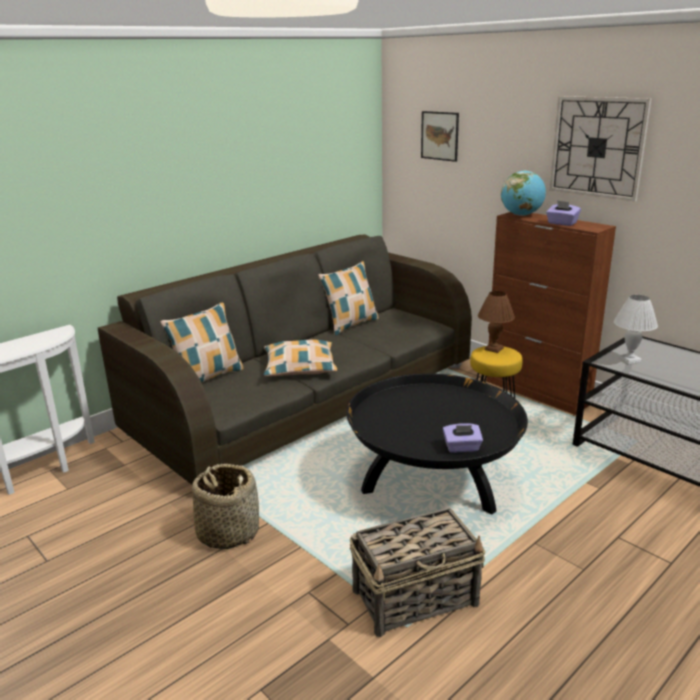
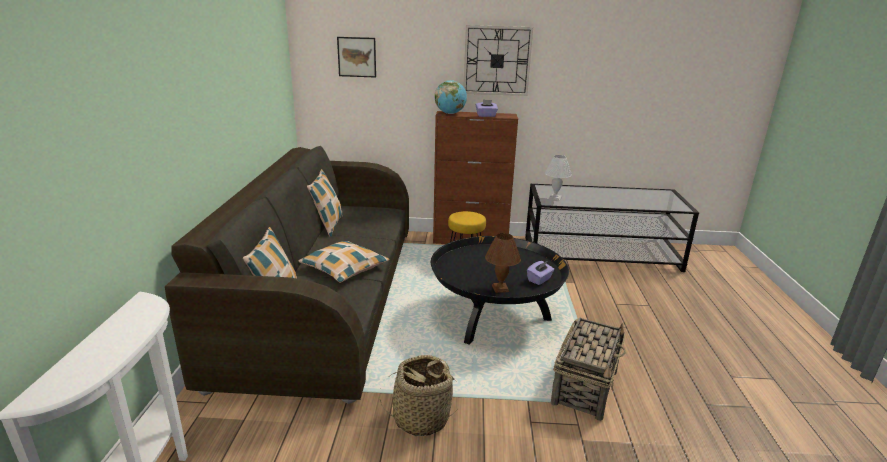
camera: 45 degrees left, 0 degrees up
brown table lamp [478,291,515,353] -> brown table lamp moved to [485,233,521,293]

